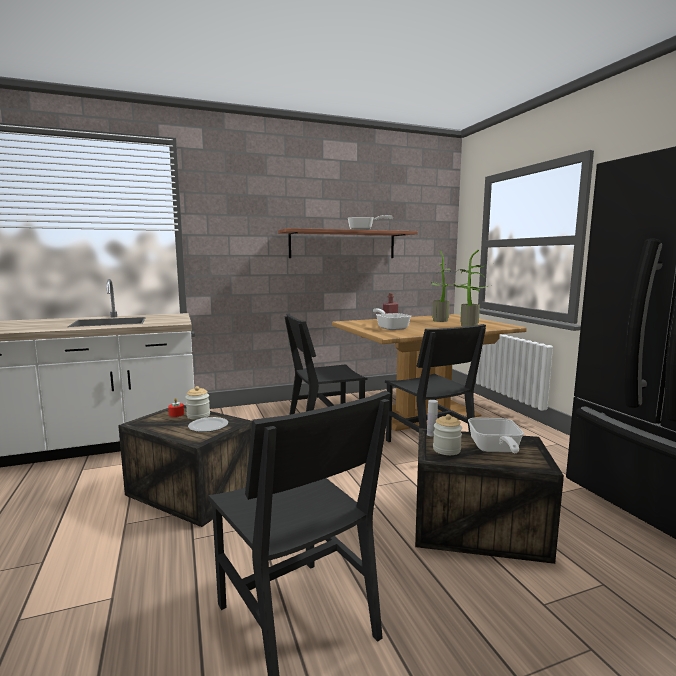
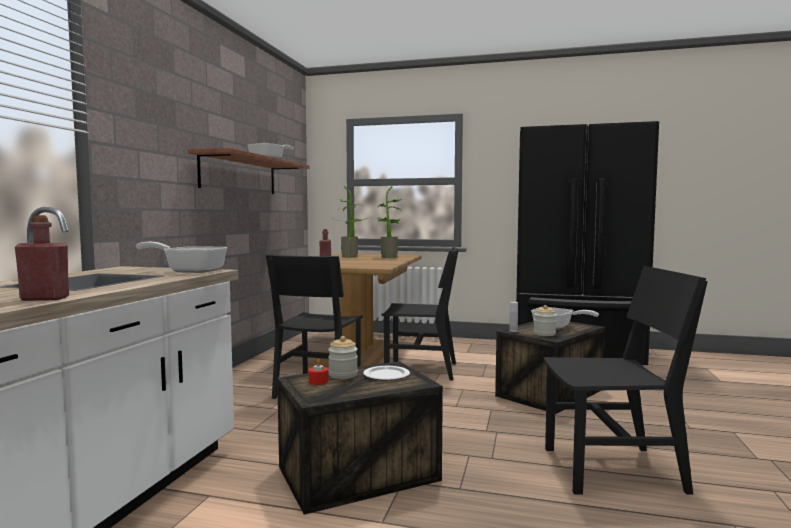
camera: 55 degrees left, 5 degrees down
frying pan [373,308,411,330] -> frying pan moved to [136,242,228,273]
none -> red bottle [15,215,69,301]

